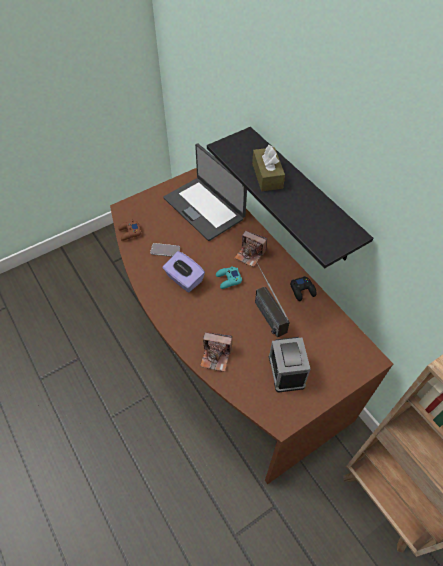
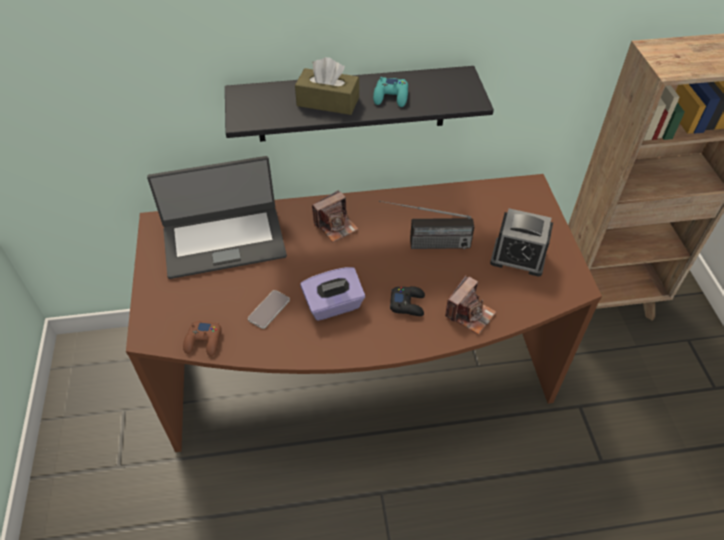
camera: 65 degrees left, 5 degrees down
turquoise game controller [216,266,242,289] -> turquoise game controller moved to [373,77,408,107]
black game controller [290,276,317,301] -> black game controller moved to [390,286,425,316]

